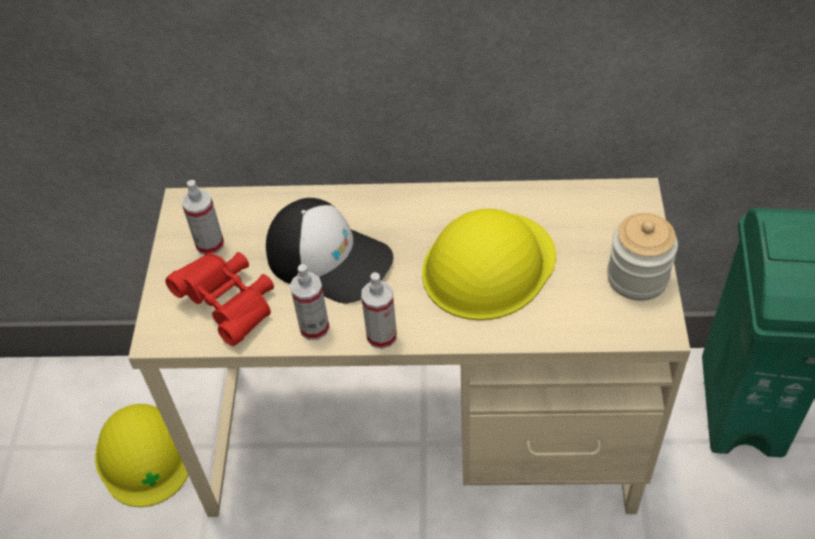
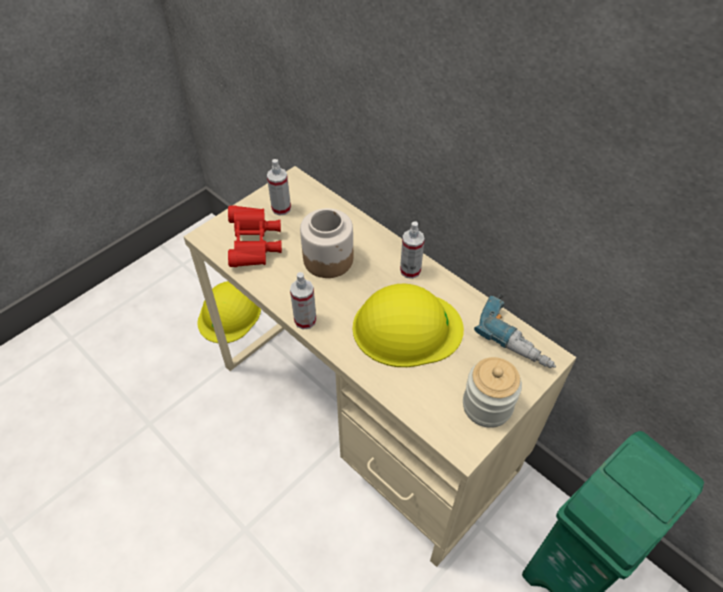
camera: 40 degrees right, 0 degrees up
cap [266,198,393,304] -> jar [300,208,353,278]
spray bottle [290,264,330,340] -> spray bottle moved to [400,221,425,279]
none -> power drill [474,294,556,368]

